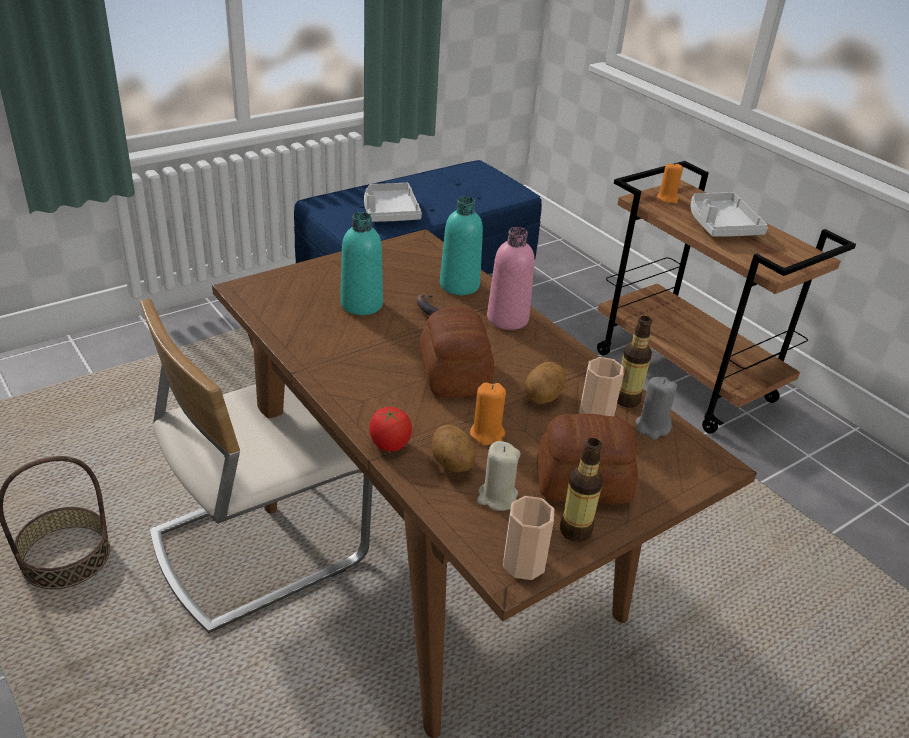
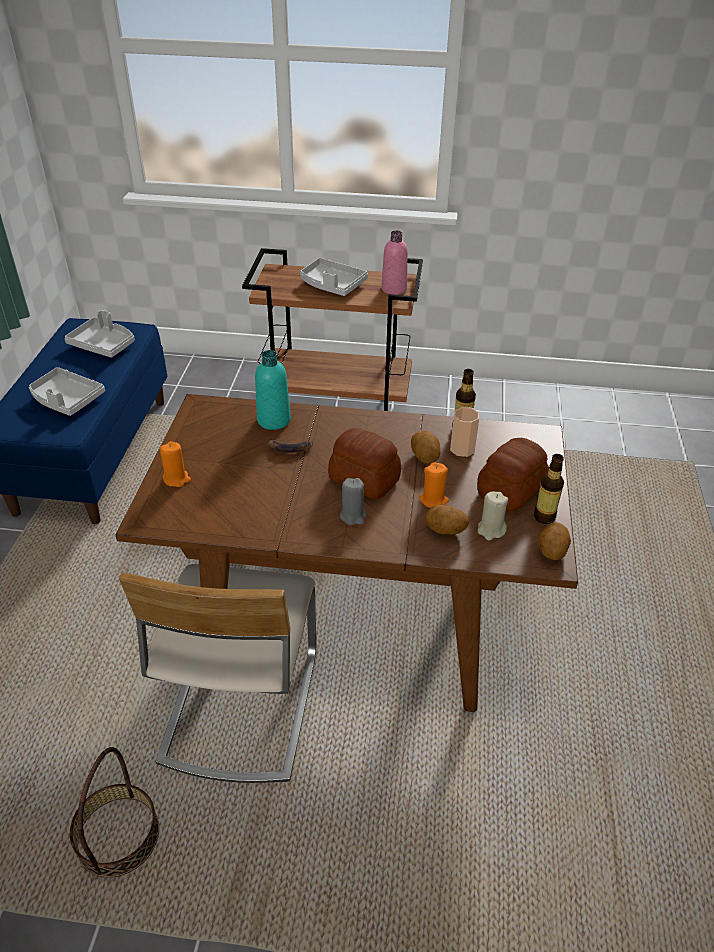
camera: 45 degrees left, 5 degrees up
turquoise bottle [340,212,383,315] -> none
tomato [369,407,412,452] -> none
pink bottle [487,227,535,330] -> pink bottle moved to [381,230,408,295]
cup [503,496,554,580] -> potato [538,522,571,560]
grey candle [636,377,677,440] -> grey candle moved to [340,478,367,525]
orange candle [657,162,683,204] -> orange candle moved to [160,442,191,487]
none -> grey tray [64,310,135,358]

